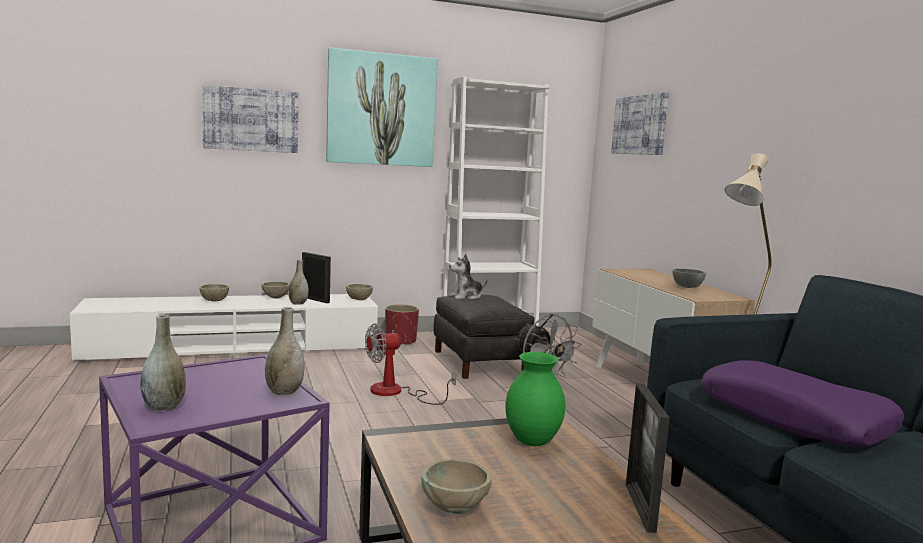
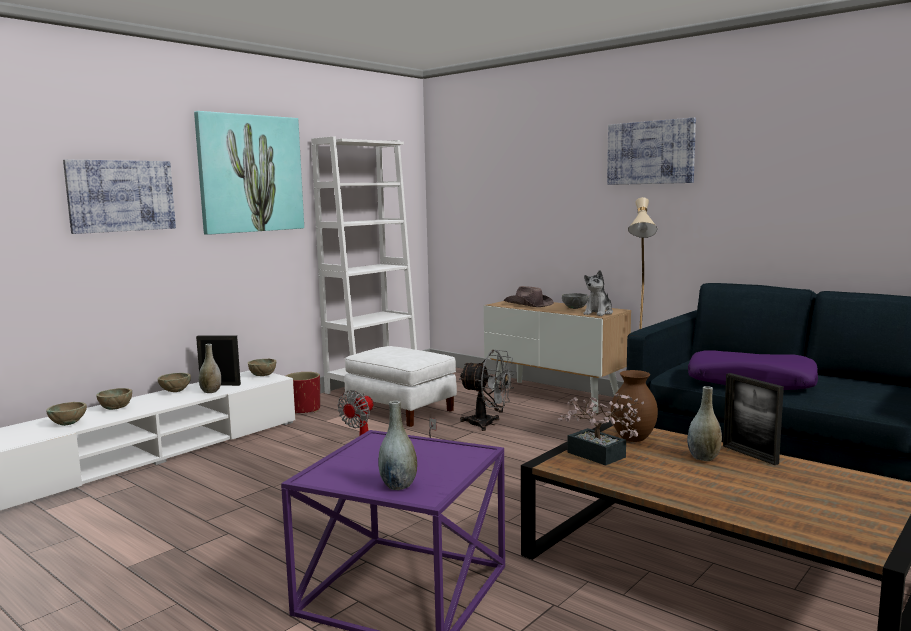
camera: 30 degrees left, 0 degrees up
grey vase [265,307,305,395] -> grey vase moved to [687,386,722,461]
beige bowl [421,459,492,514] -> beige bowl moved to [46,402,87,426]
black ottoman [433,294,535,379] -> white ottoman [345,346,457,427]
plush toy [449,254,488,300] -> plush toy moved to [583,270,613,316]
green vase [505,352,565,446] -> brown vase [611,370,658,442]
picture [611,92,669,155] -> picture moved to [607,118,696,185]
none -> brown hat [504,286,554,307]
none -> potted plant [558,393,644,466]

